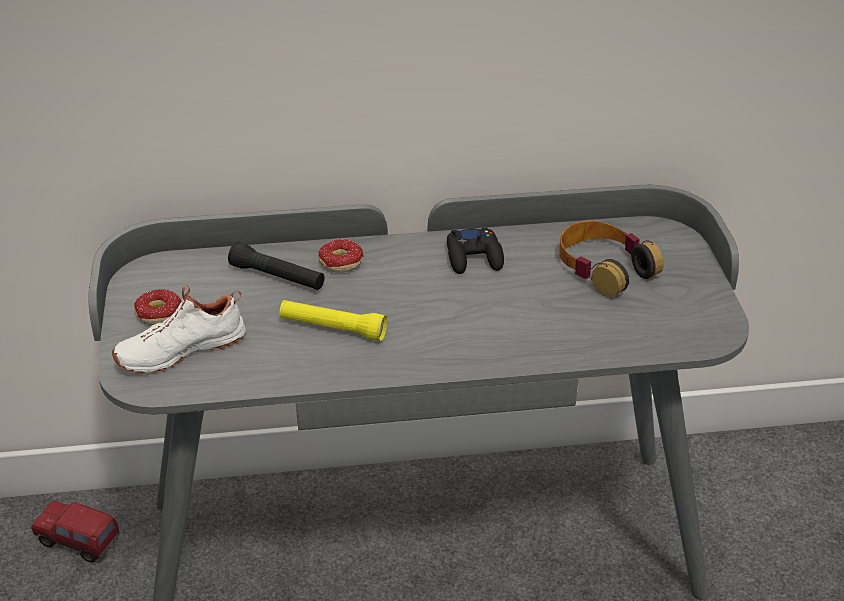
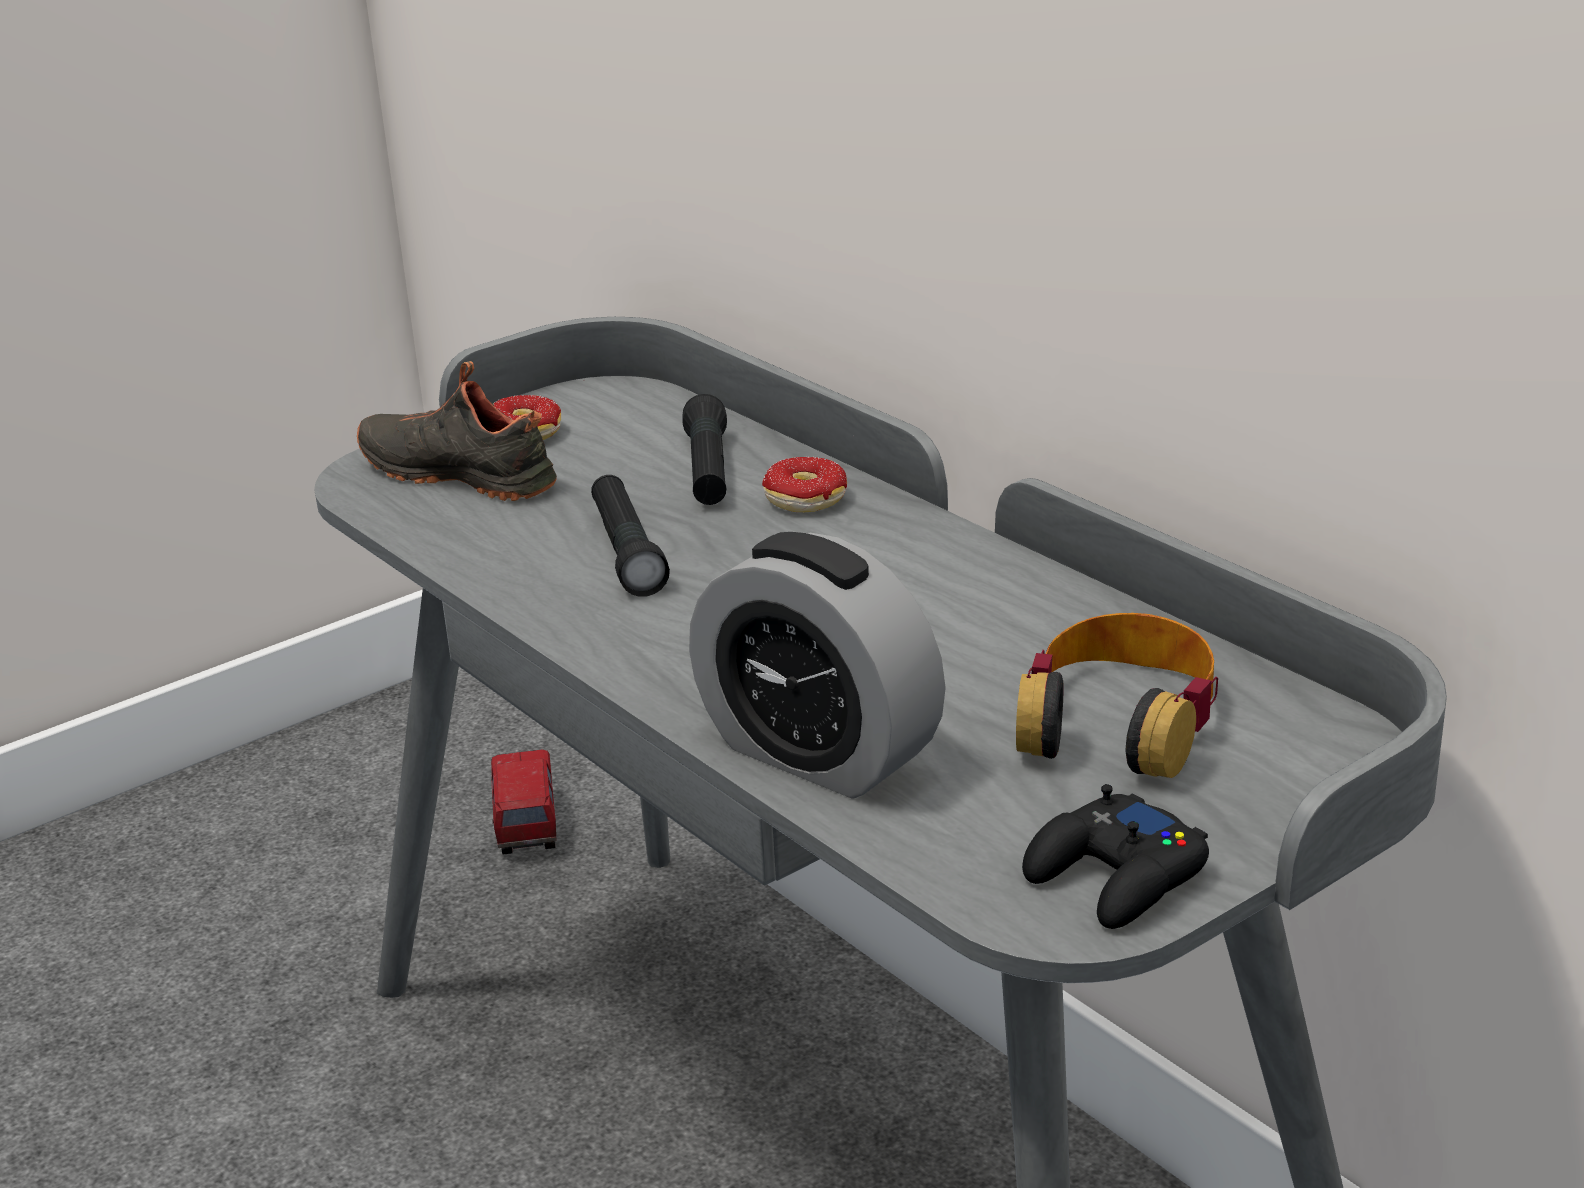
camera: 60 degrees right, 10 degrees down
white shoe [112,285,246,374] -> black shoe [357,361,557,501]
yellow flashlight [280,300,387,341] -> black flashlight [591,475,670,597]
black game controller [447,228,504,274] -> black game controller moved to [1022,784,1209,929]
none -> alarm clock [689,532,946,799]

